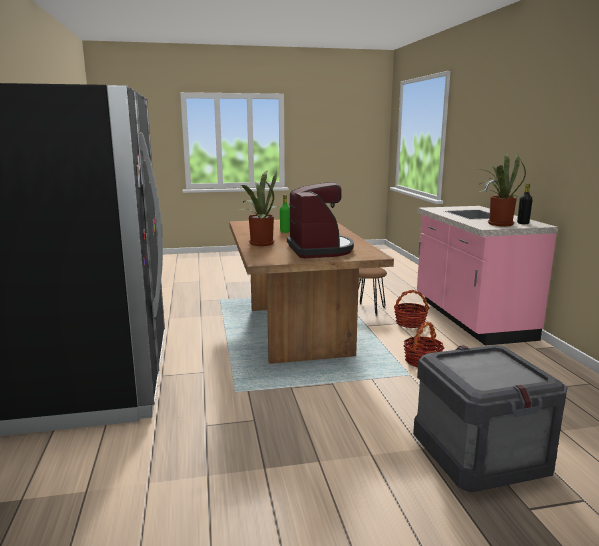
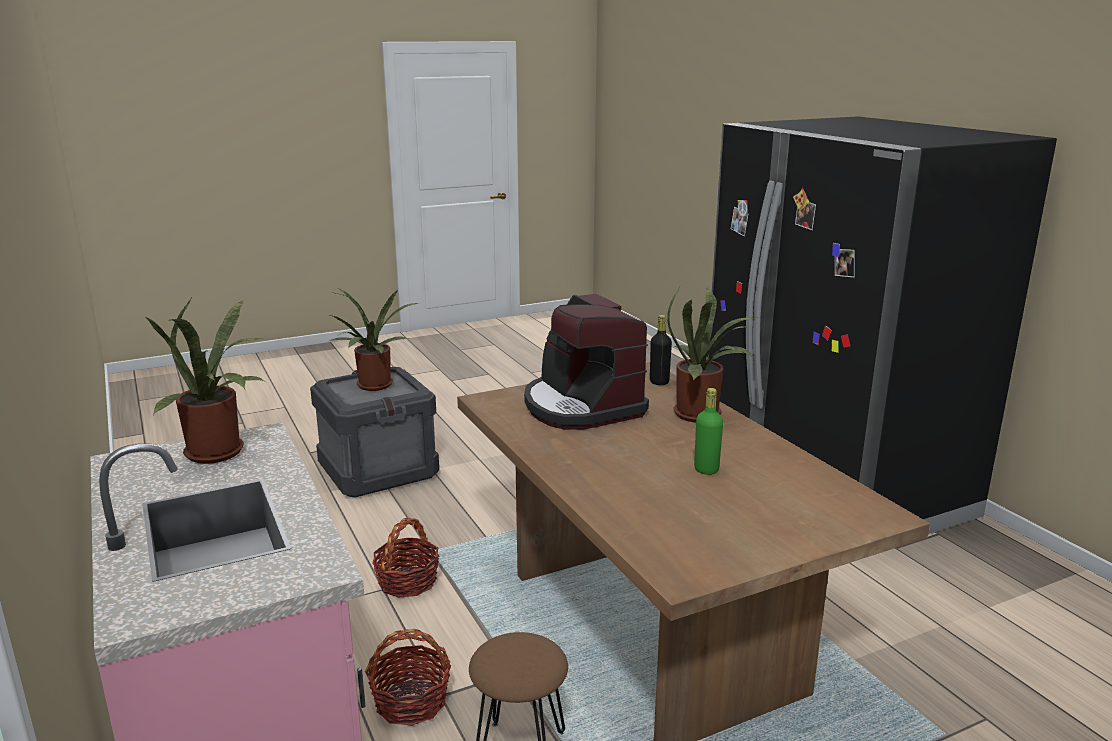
camera: 165 degrees right, 5 degrees up
black bottle [517,183,533,224] -> black bottle moved to [650,315,672,385]
none -> potted plant [329,287,418,391]

